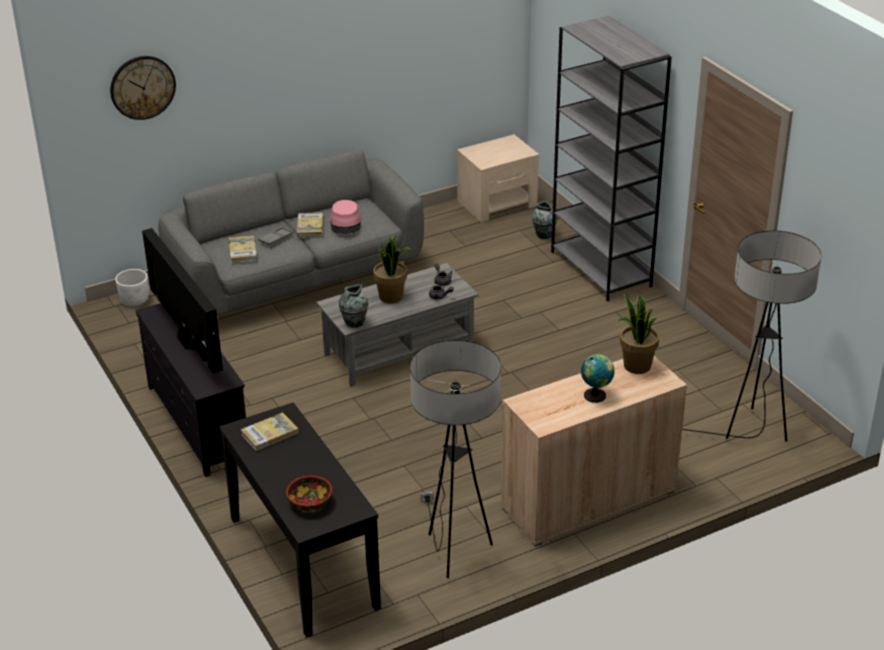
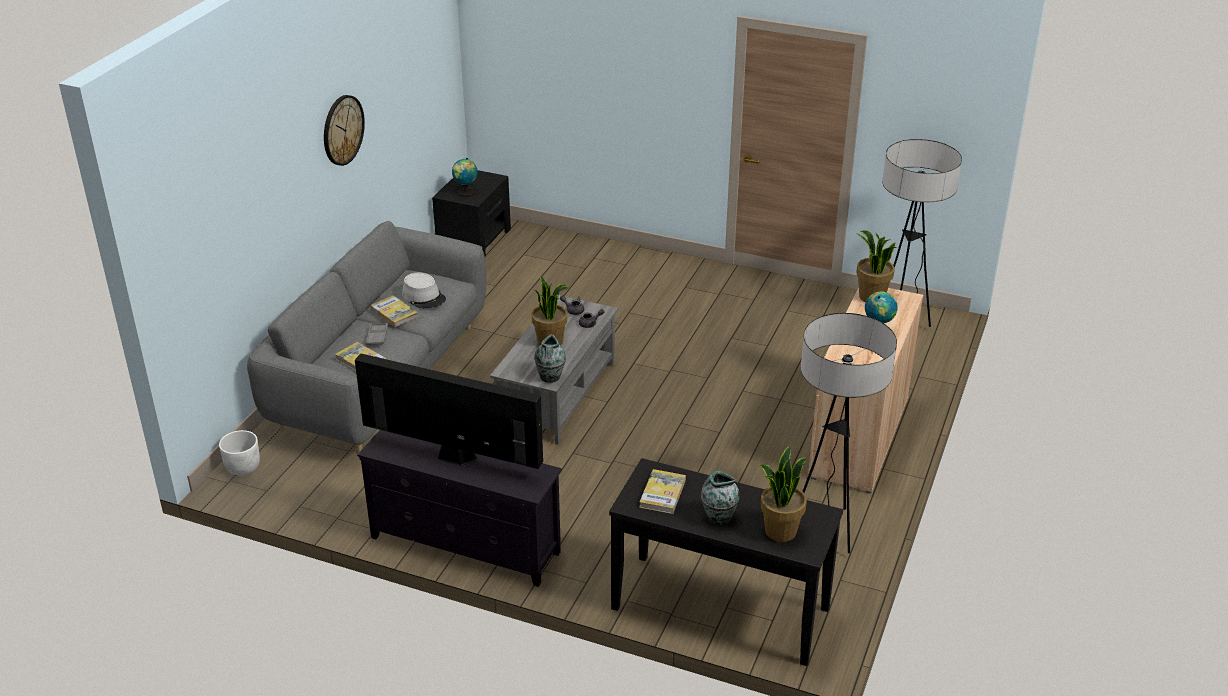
camera: 40 degrees left, 0 degrees up
wall clock [110,56,176,120] -> wall clock moved to [324,95,365,166]
bowl [286,476,332,511] -> potted plant [760,445,808,542]
pink hat [330,200,362,234] -> grey hat [402,273,446,308]
beige nightstand [457,134,539,222] -> black nightstand [432,170,511,257]
vase [532,201,558,239] -> vase moved to [701,471,740,526]
grey bookcase [551,15,672,301] -> none
none -> globe [452,158,478,197]

